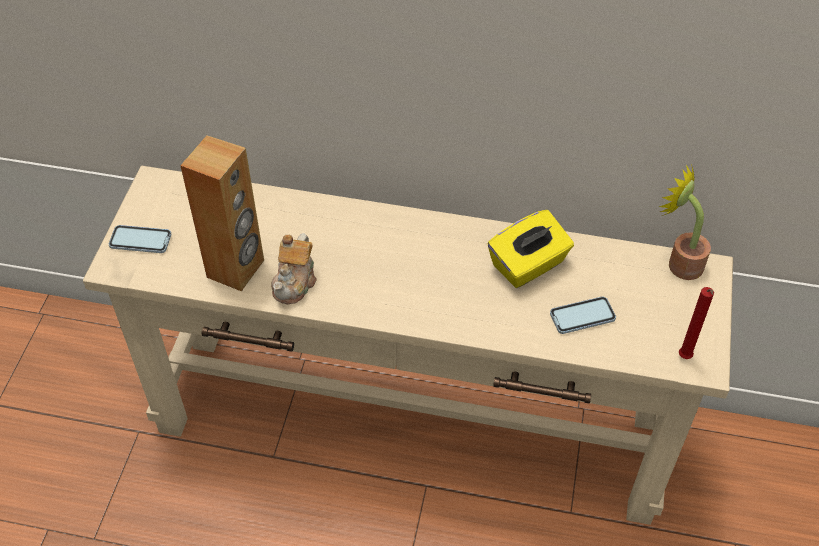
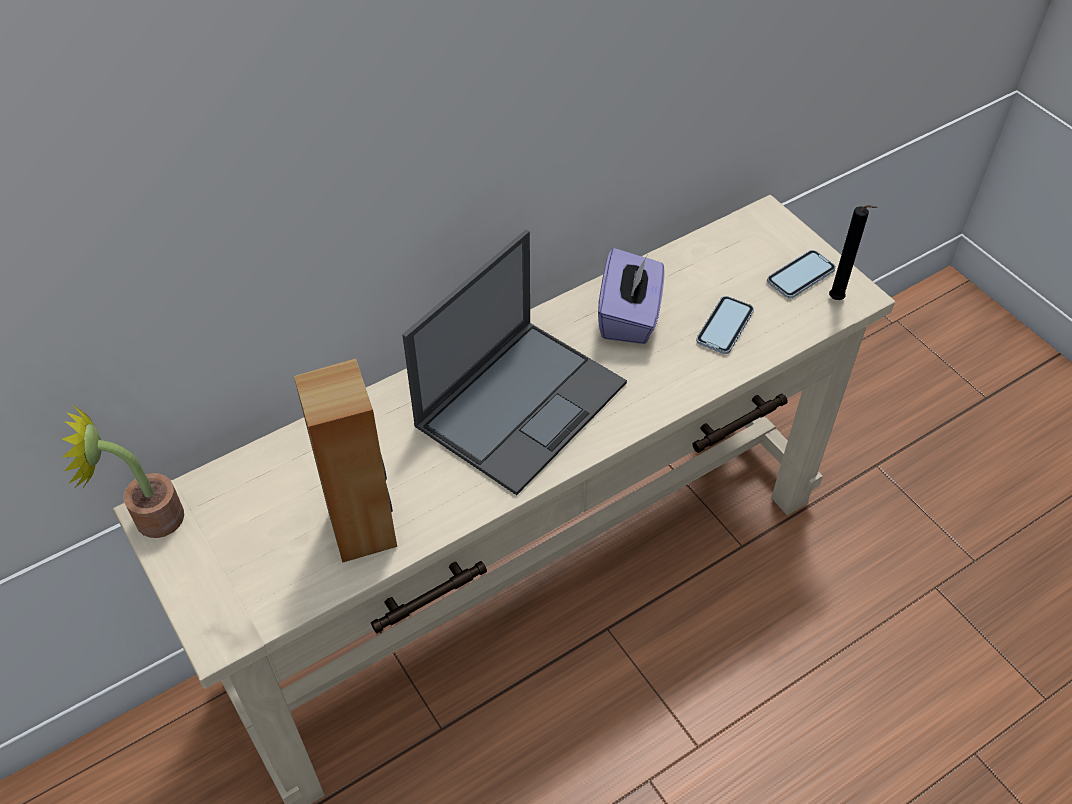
camera: 45 degrees left, 0 degrees up
phone [109,225,171,253] -> phone moved to [767,250,836,298]
teapot [271,233,317,304] -> none
yellow tissue box [487,210,574,288] -> purple tissue box [598,248,665,344]
potted plant [659,164,711,280] -> potted plant moved to [62,406,184,538]
red candle [679,287,714,359] -> black candle [829,205,878,300]
none -> laptop [402,230,627,495]

